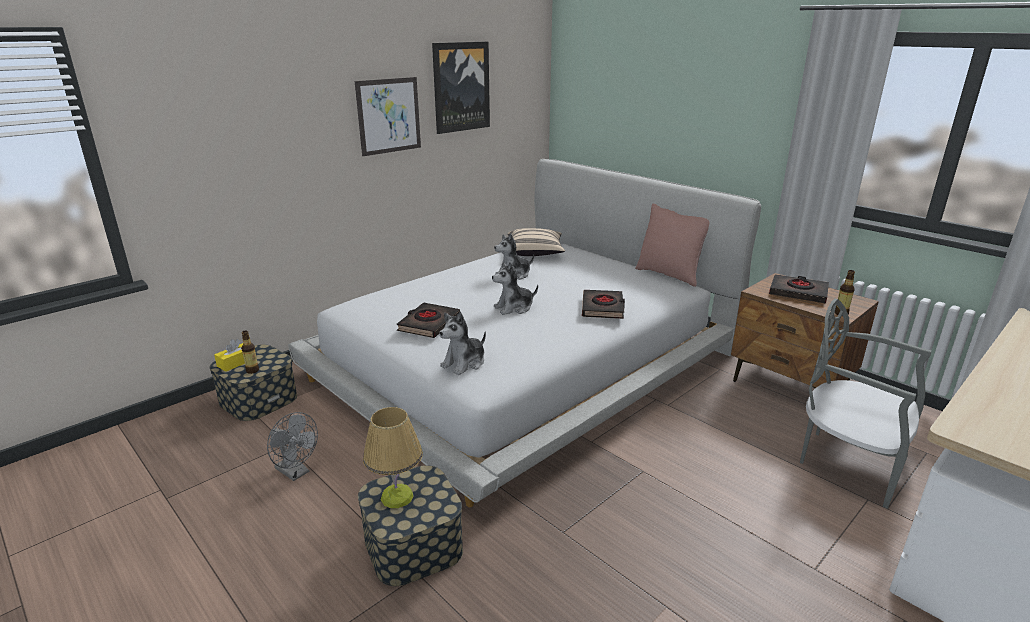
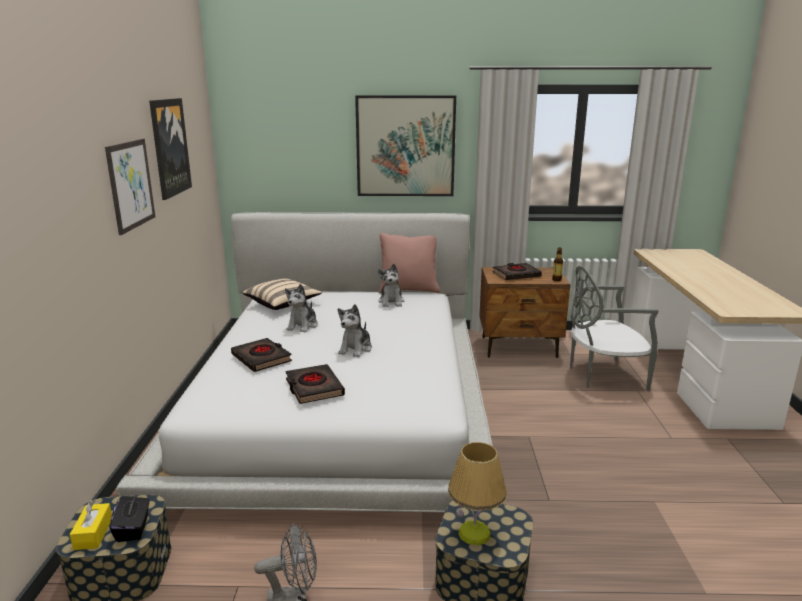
camera: 45 degrees left, 5 degrees down
bottle [241,330,259,374] -> black tissue box [110,494,149,542]
plush toy [439,312,486,375] -> plush toy moved to [378,264,404,307]
black book [582,290,625,319] -> black book moved to [231,338,292,372]
none -> picture [355,95,456,196]

